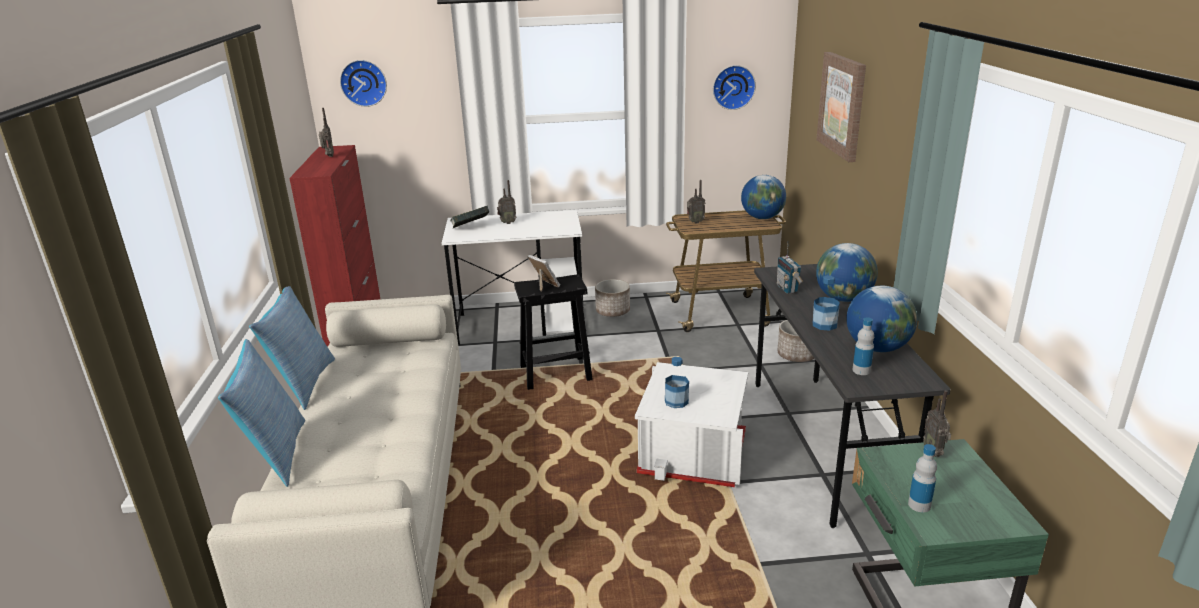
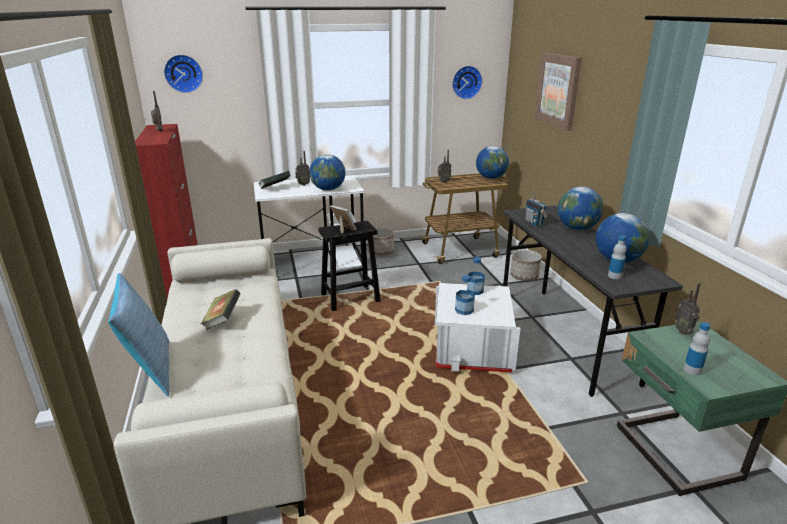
camera: 10 degrees left, 0 degrees up
pillow [249,286,335,410] -> none
bottle [813,275,840,331] -> bottle moved to [467,257,485,295]
none -> book [201,289,240,330]
none -> globe [309,154,345,191]

